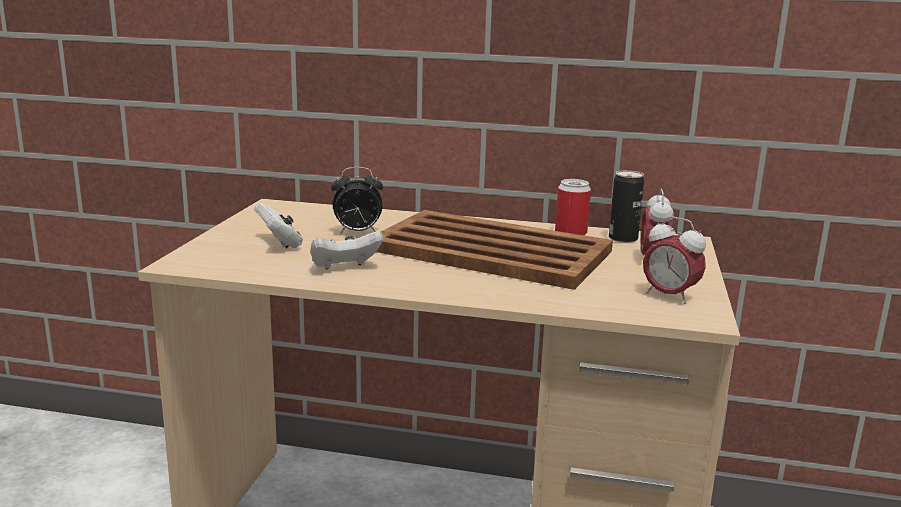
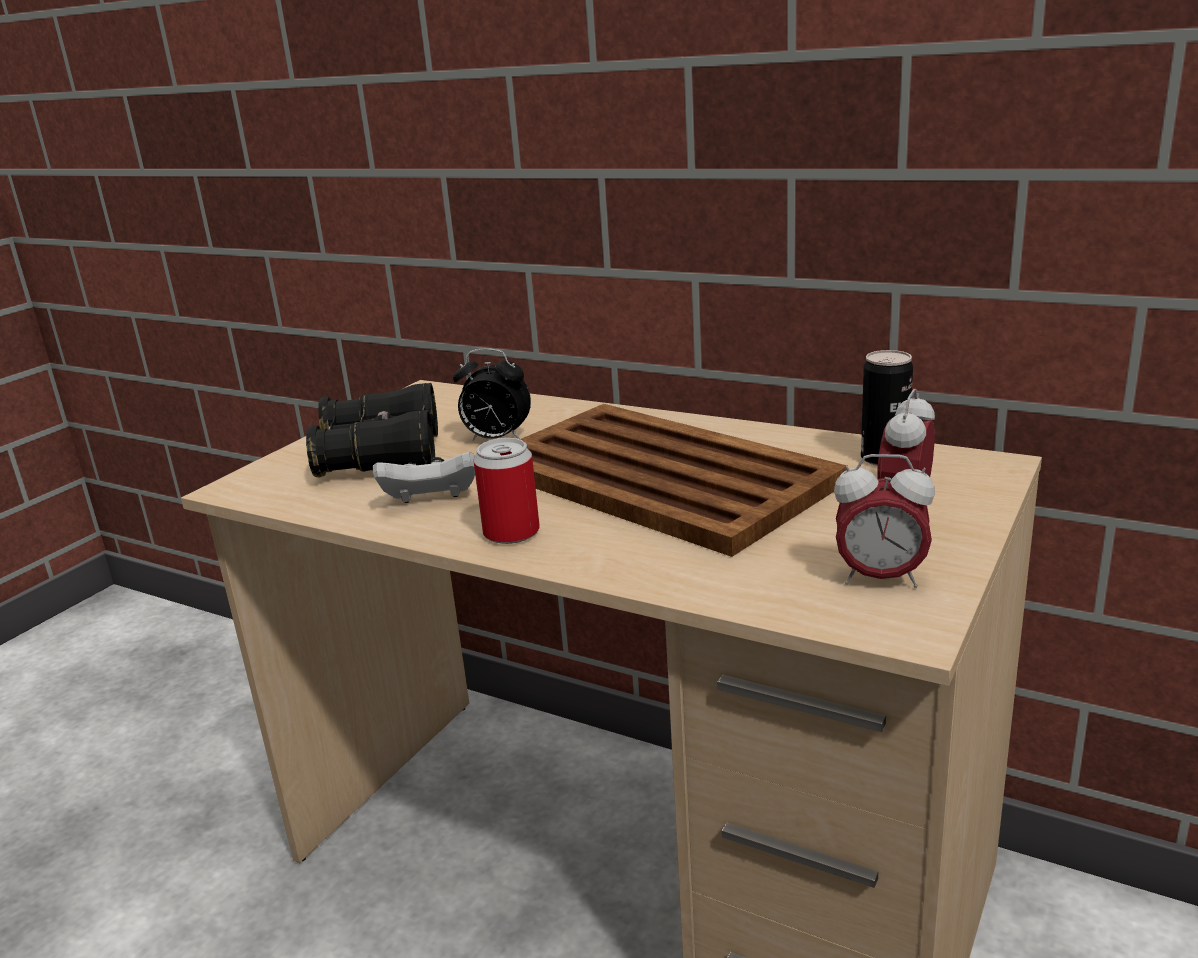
camera: 20 degrees right, 5 degrees up
white game controller [254,202,303,249] -> black binoculars [306,383,438,478]
can [555,179,591,235] -> can moved to [473,438,540,544]
alarm clock [643,216,706,304] -> alarm clock turned 45 degrees counterclockwise [834,454,935,588]

